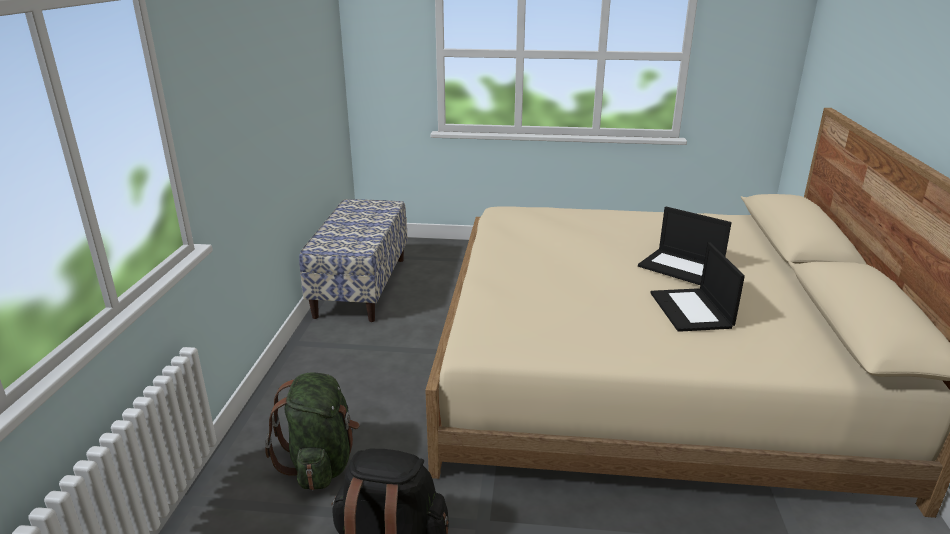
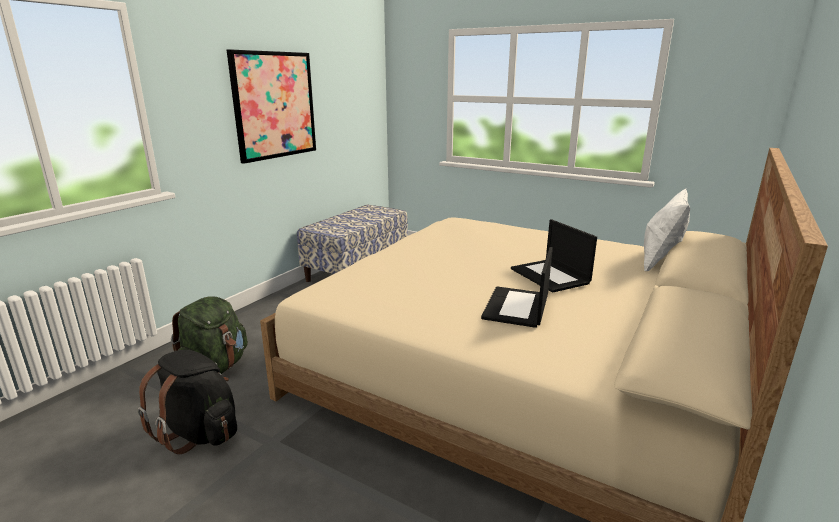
camera: 25 degrees right, 5 degrees down
none -> picture [227,49,316,164]
none -> white pillow [644,189,690,272]

